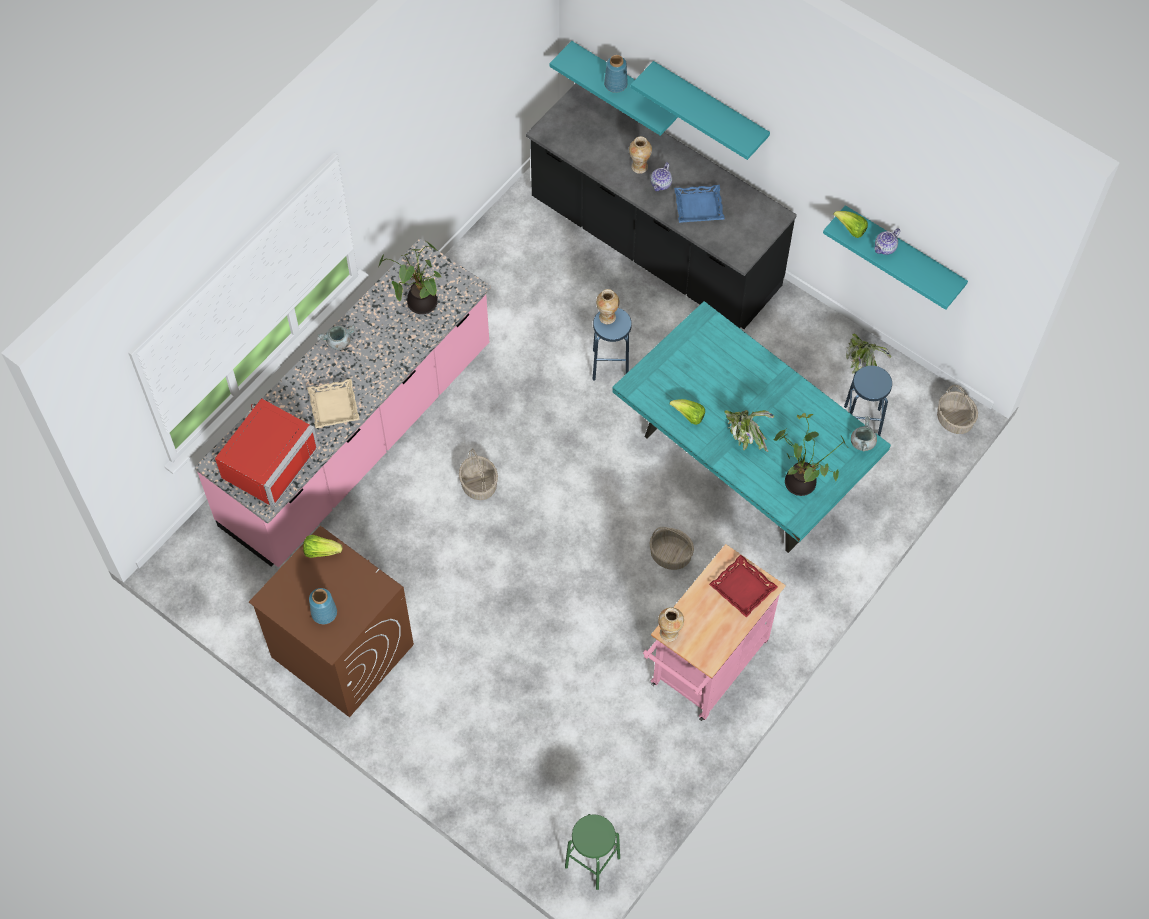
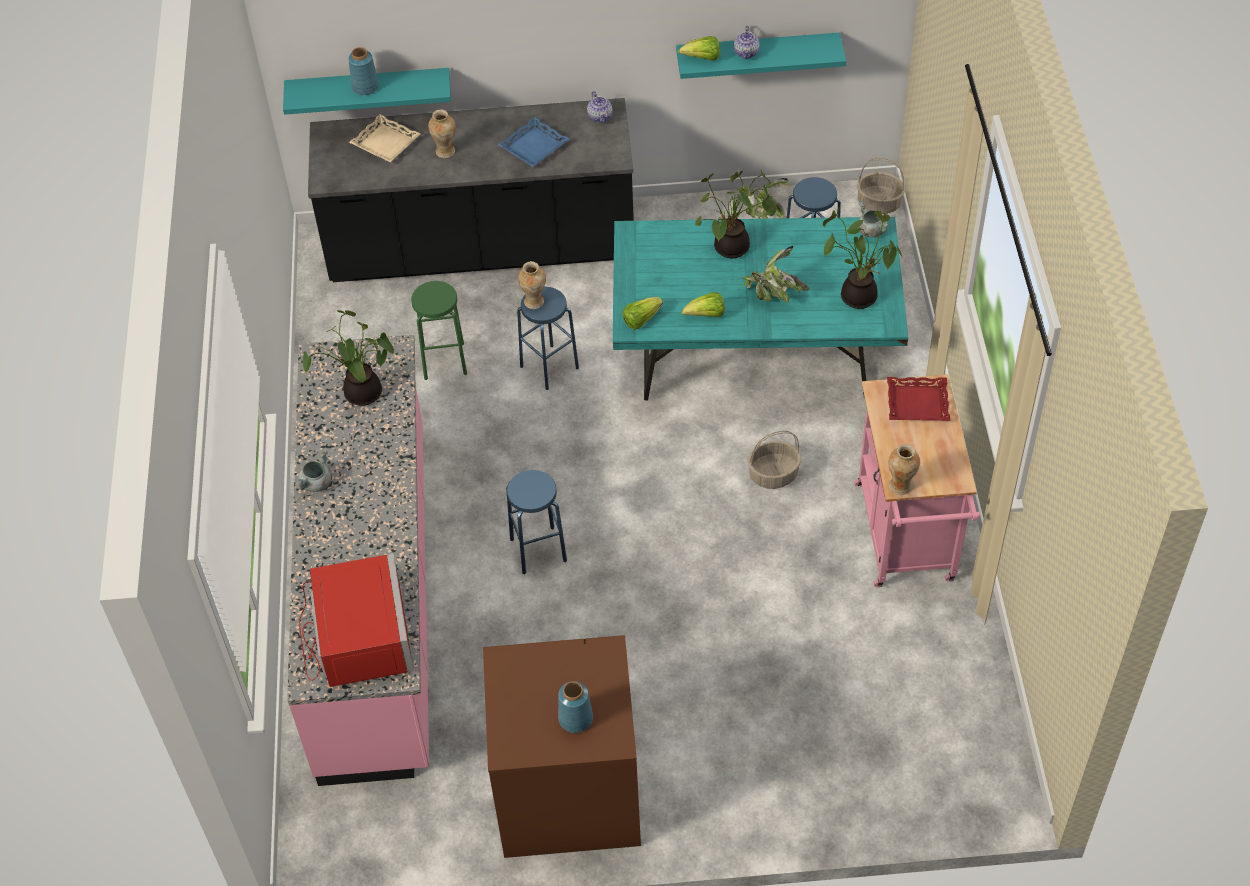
camera: 40 degrees left, 10 degrees down
lettuce [303,535,342,558] -> lettuce moved to [623,297,663,330]
beige tray [307,379,360,428] -> beige tray moved to [349,114,421,163]
basket [459,449,498,500] -> blue stool [506,470,567,575]
green stool [565,814,620,890] -> green stool moved to [411,281,467,380]
turquoise shelf [631,61,770,160] -> none
teapot [650,162,672,191] -> teapot moved to [587,91,613,123]
none -> potted plant [695,169,777,258]

